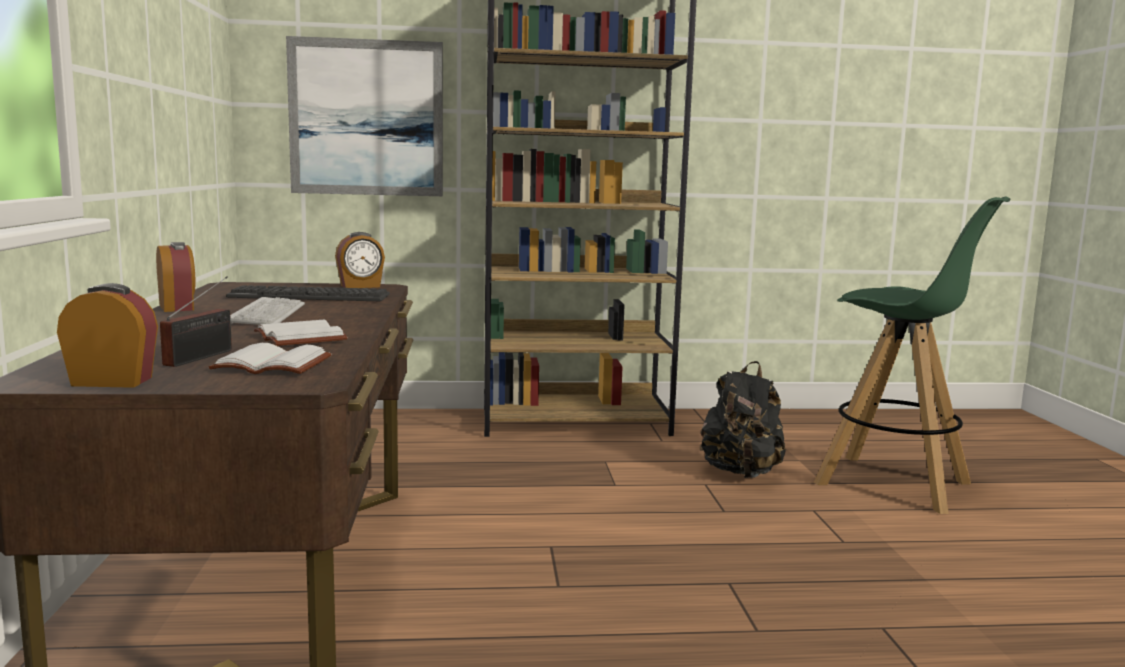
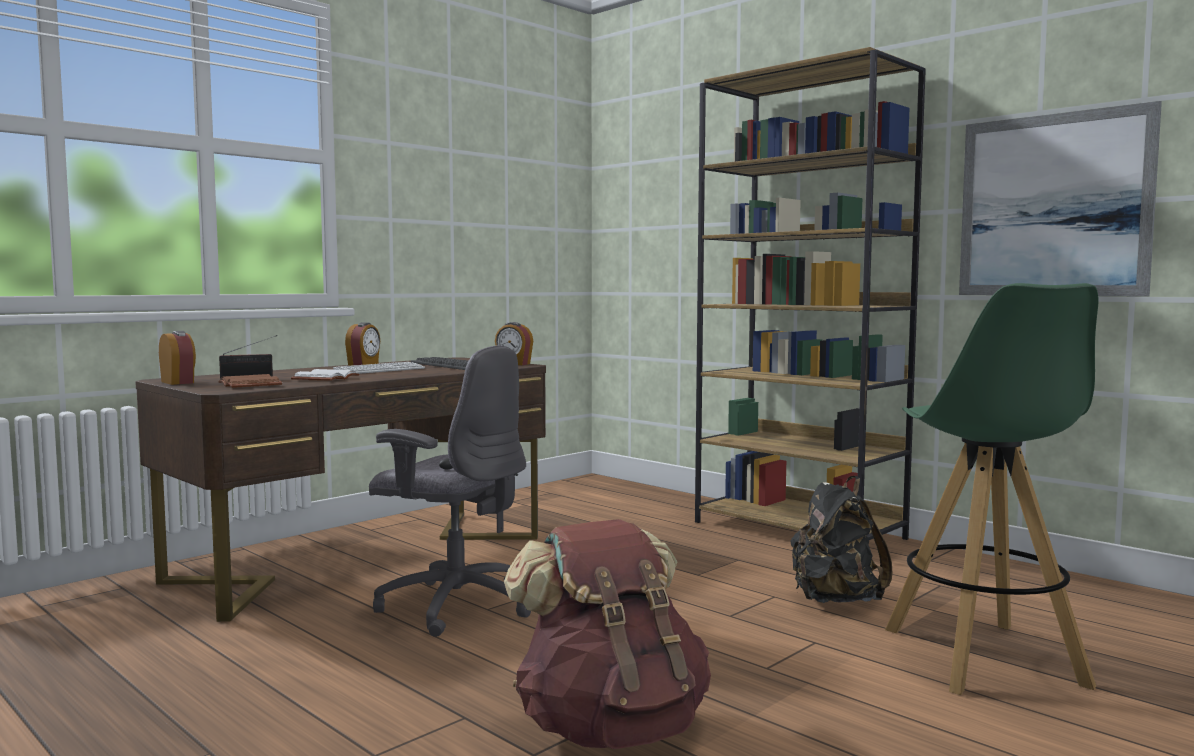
camera: 50 degrees right, 5 degrees down
white book [209,343,331,374] -> brown book [218,374,282,388]
picture [286,36,443,196] -> picture moved to [959,101,1162,297]
none -> grey office chair [369,345,531,637]
none -> brown backpack [504,519,711,749]

